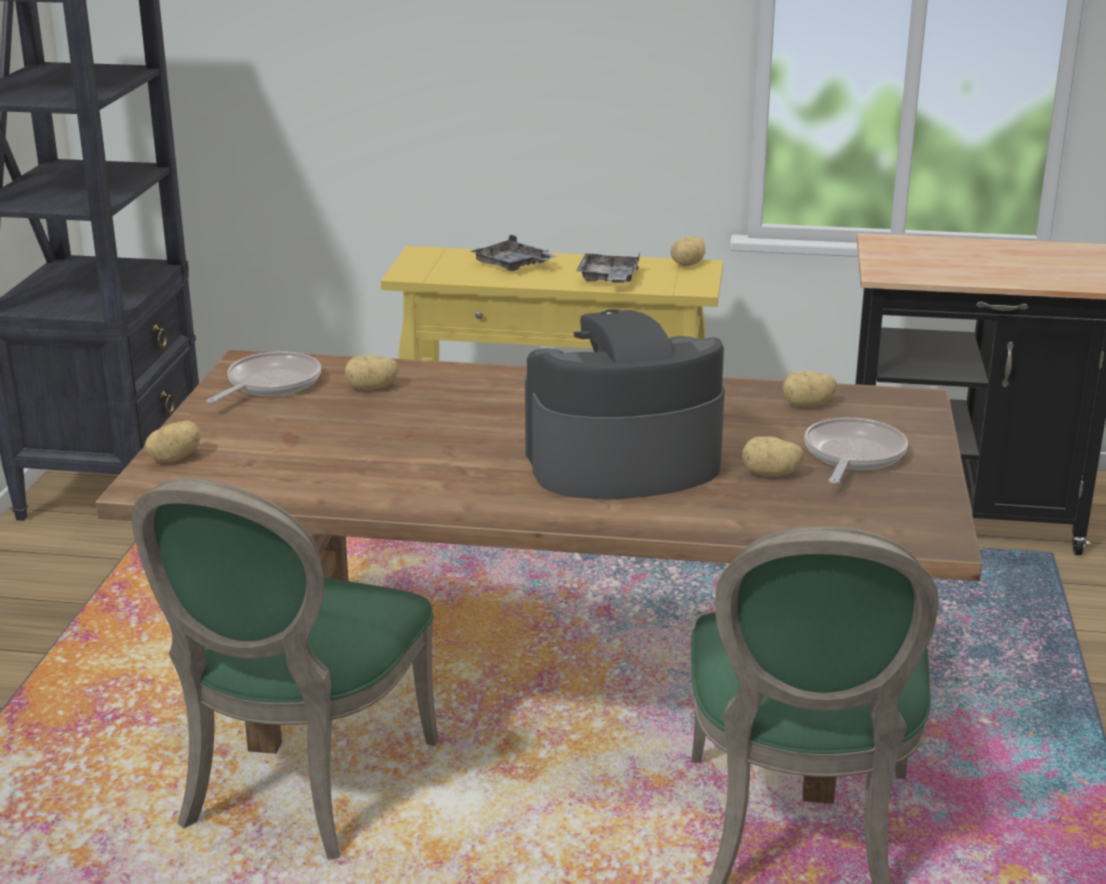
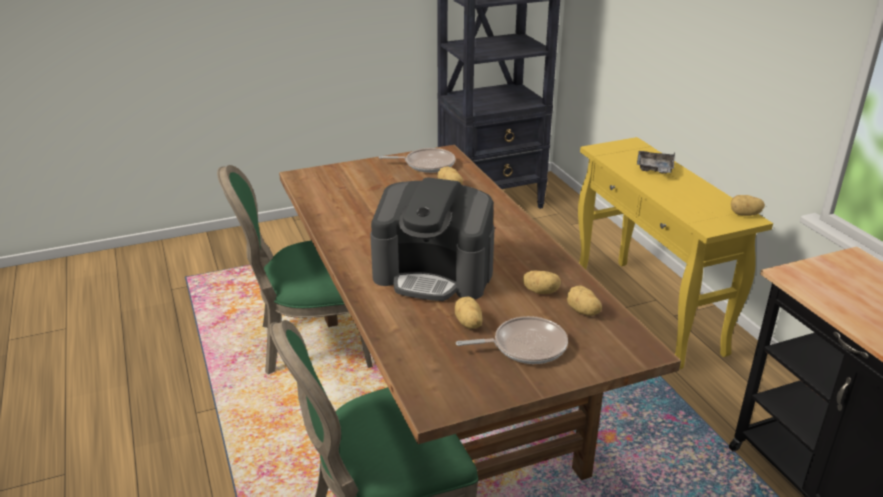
camera: 60 degrees right, 5 degrees up
potato [145,420,201,462] -> potato moved to [523,271,561,294]
coffee machine [525,310,725,499] -> coffee machine turned 150 degrees clockwise [370,178,495,301]
grey tray [576,253,640,283] -> none

